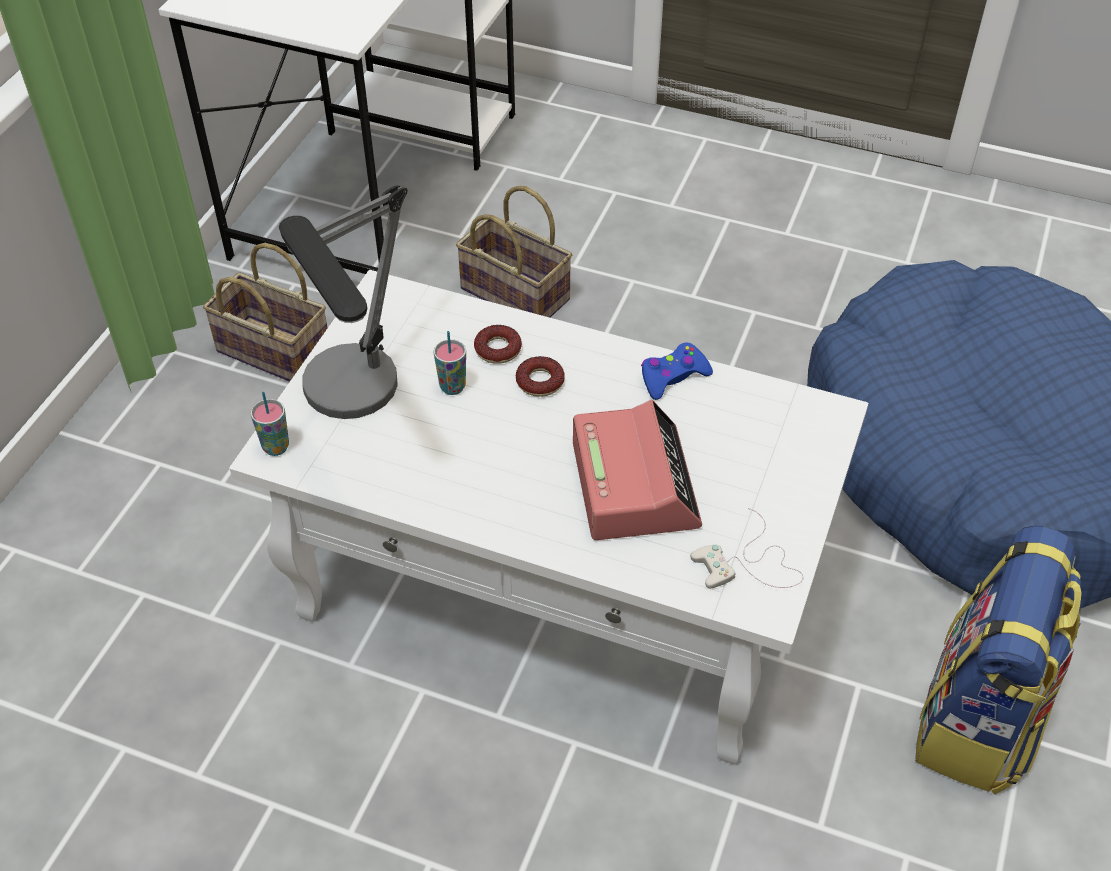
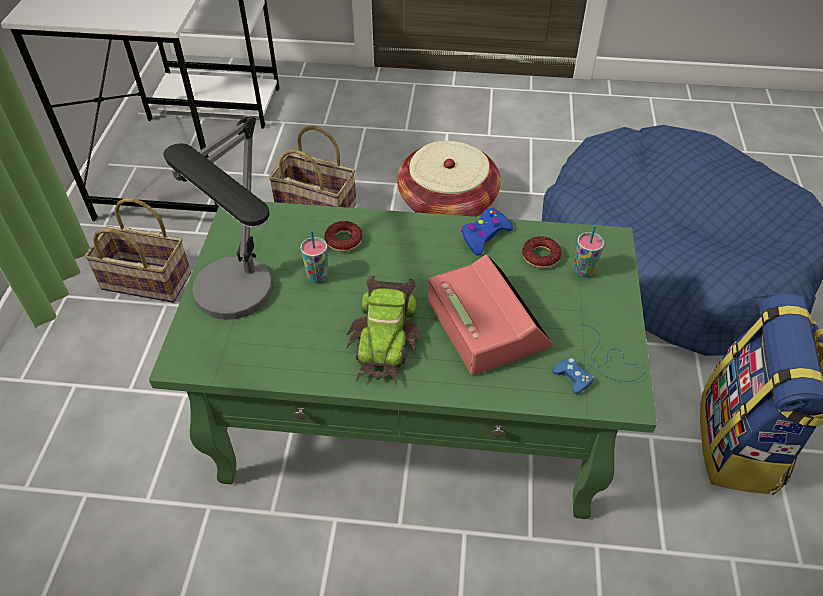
camera: 15 degrees left, 0 degrees up
white coffee table [229,270,868,764] -> green coffee table [149,202,657,519]
cup [251,392,289,456] -> cup moved to [574,225,604,277]
donut [516,356,565,397] -> donut moved to [522,236,562,268]
white game controller [690,508,804,589] -> blue game controller [552,324,645,394]
none -> toy car [346,276,420,384]
none -> basket [397,141,501,217]

